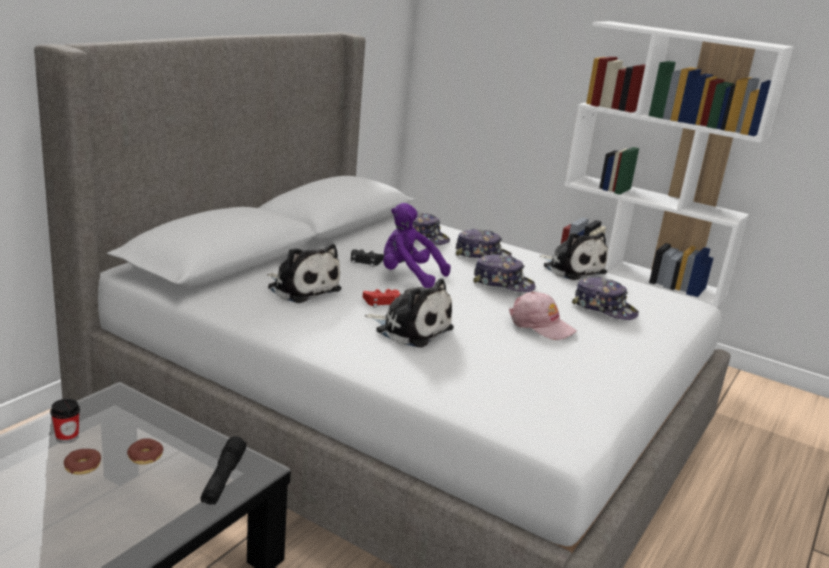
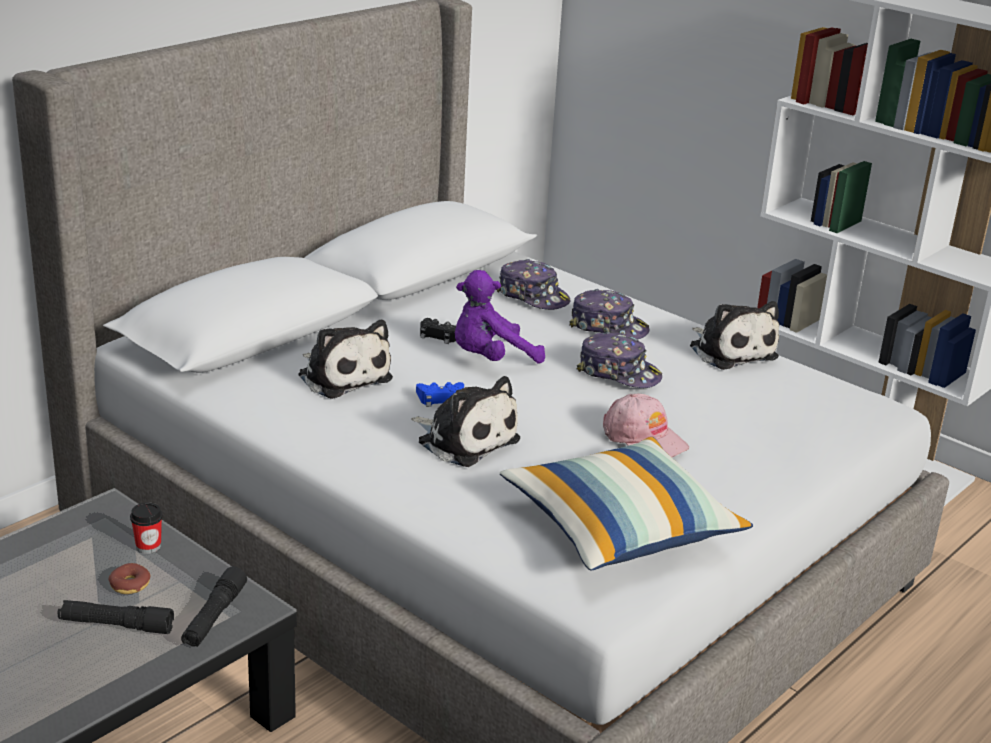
camera: 10 degrees right, 5 degrees up
cup [50,399,80,443] -> cup moved to [130,502,163,554]
donut [64,449,101,475] -> none
red game controller [363,289,400,308] -> blue game controller [416,382,464,407]
purple plush toy [383,203,451,288] -> purple plush toy turned 60 degrees counterclockwise [454,270,545,364]
cap [572,277,639,320] -> none
none -> black flashlight [58,600,174,634]
none -> pillow [500,437,753,571]

